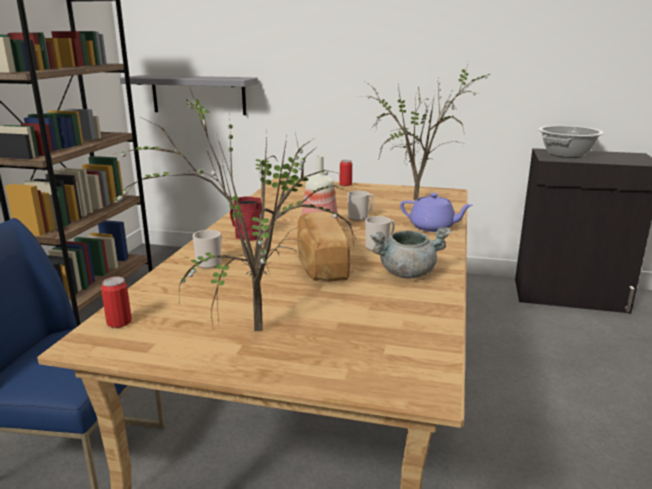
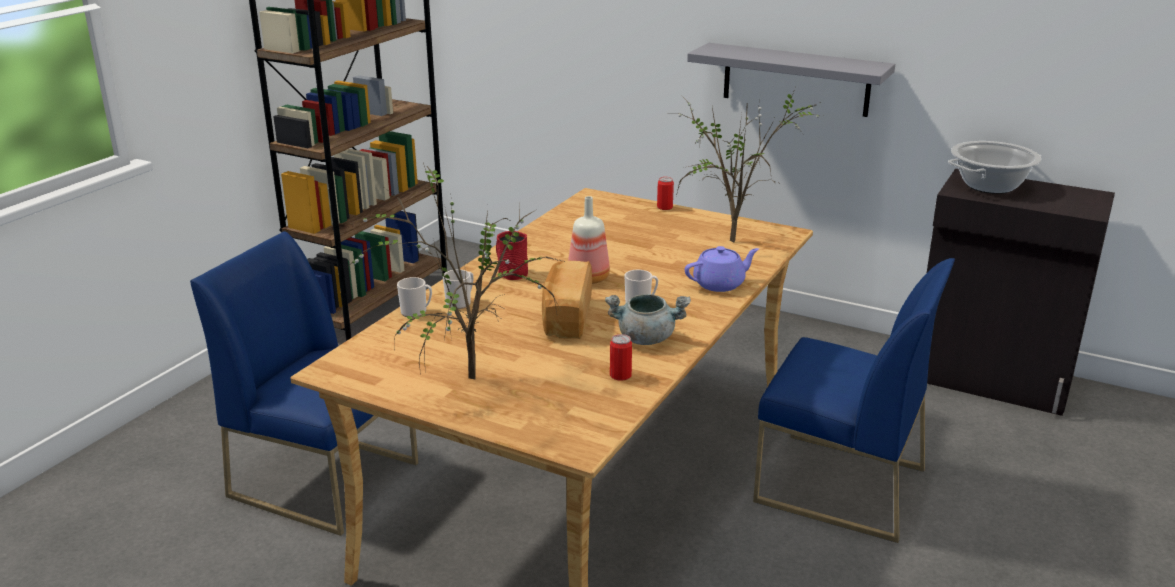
camera: 15 degrees right, 5 degrees up
can [101,277,132,328] -> can moved to [610,334,632,381]
grey shelf [120,75,258,115] -> grey shelf moved to [687,43,895,117]
mug [348,191,374,221] -> mug moved to [397,277,432,318]
purple teapot [400,193,473,232] -> purple teapot turned 60 degrees counterclockwise [685,246,759,292]
none -> blue chair [753,258,955,543]

